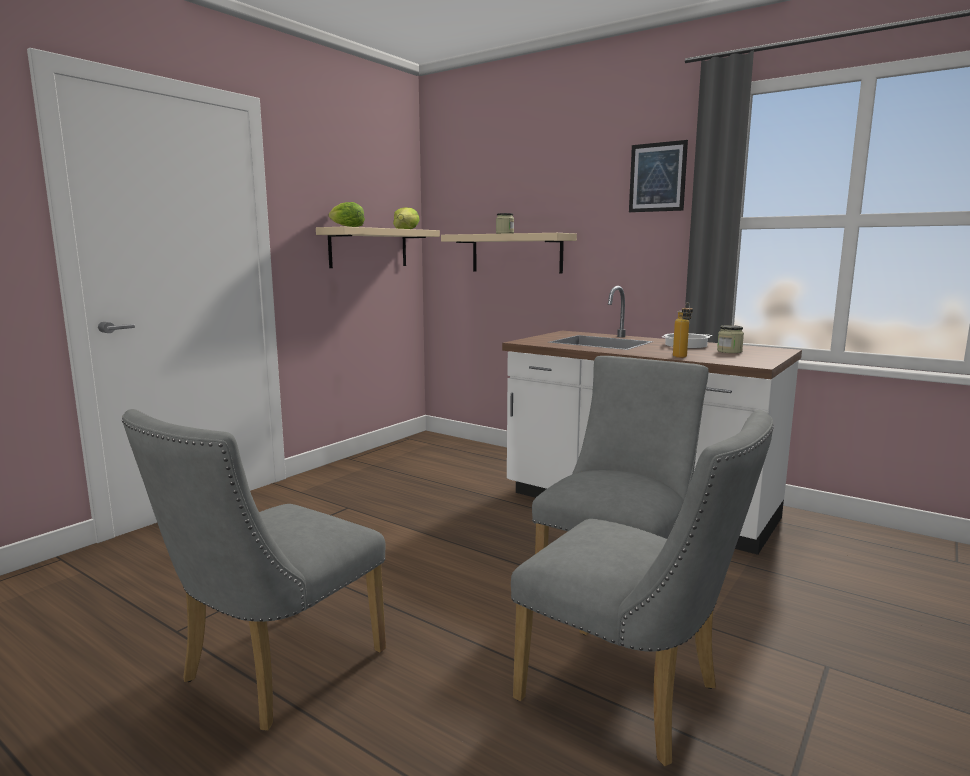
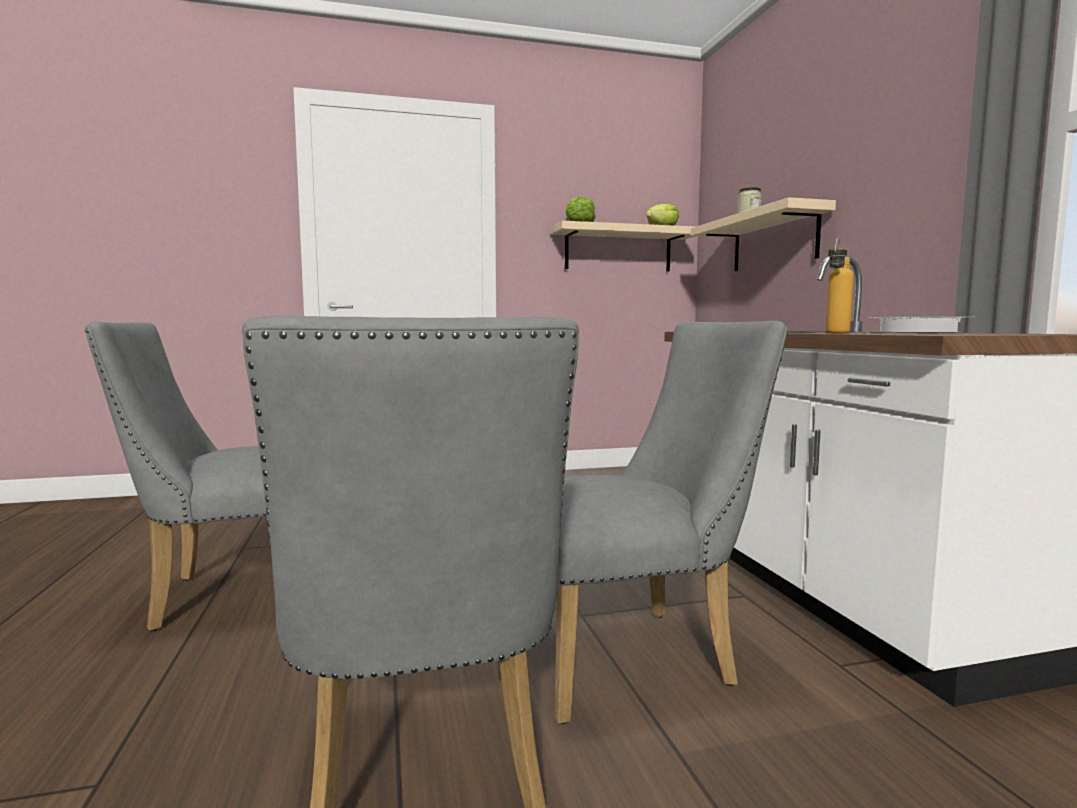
camera: 40 degrees right, 5 degrees down
picture [629,140,688,212] -> none
jar [717,325,744,353] -> none

